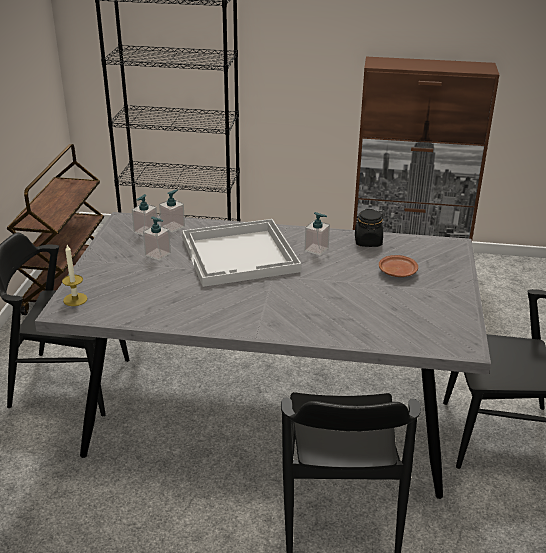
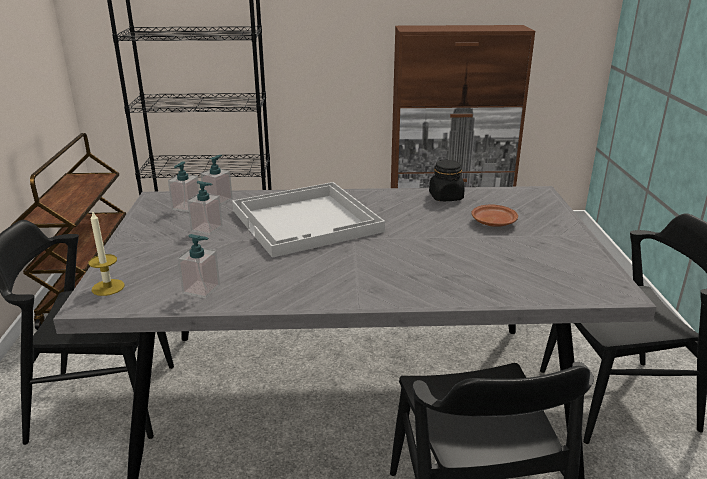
camera: 10 degrees left, 5 degrees down
soap dispenser [305,212,330,256] -> soap dispenser moved to [178,234,220,298]

